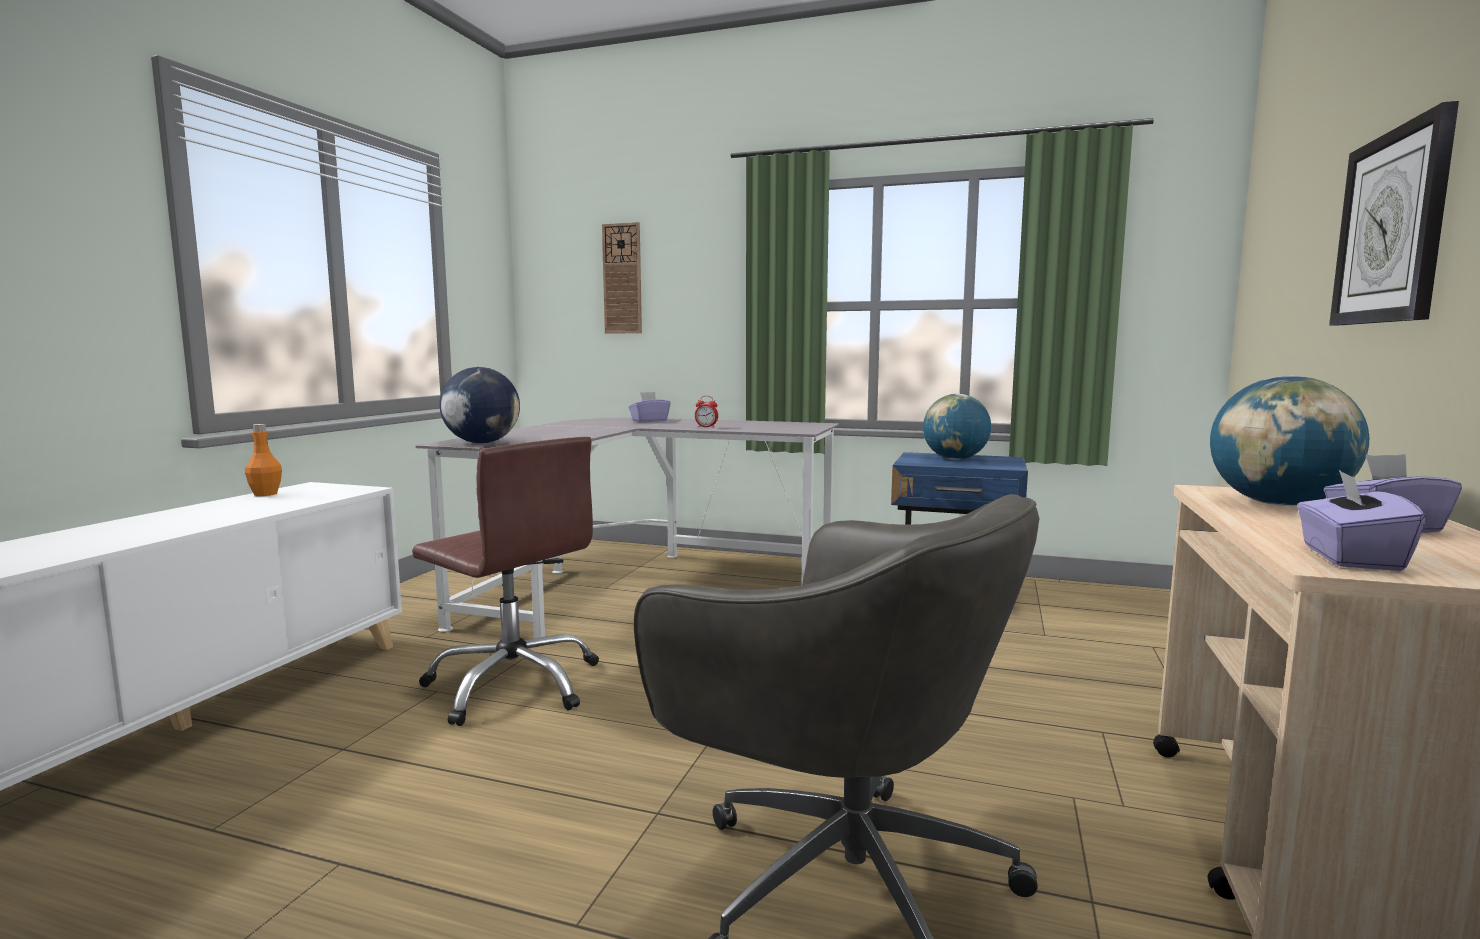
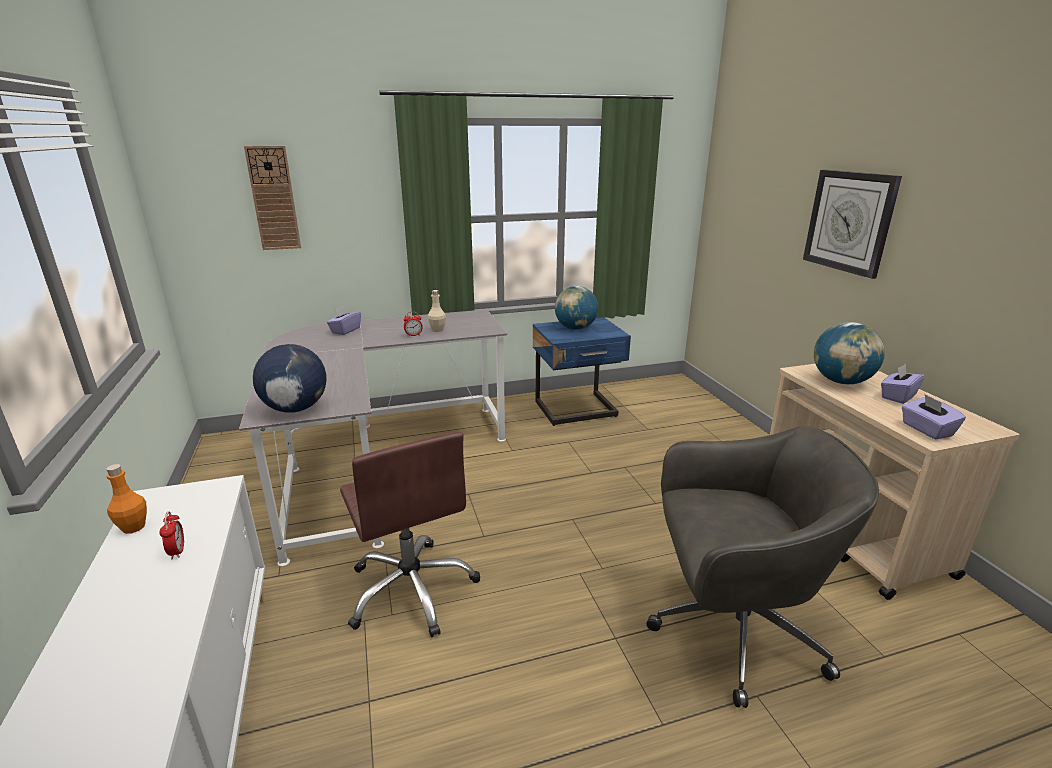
camera: 35 degrees left, 15 degrees up
brown office chair [412,437,599,726] -> brown office chair turned 60 degrees clockwise [340,432,481,637]
none -> alarm clock [160,511,184,559]
none -> beige bottle [428,290,446,332]

